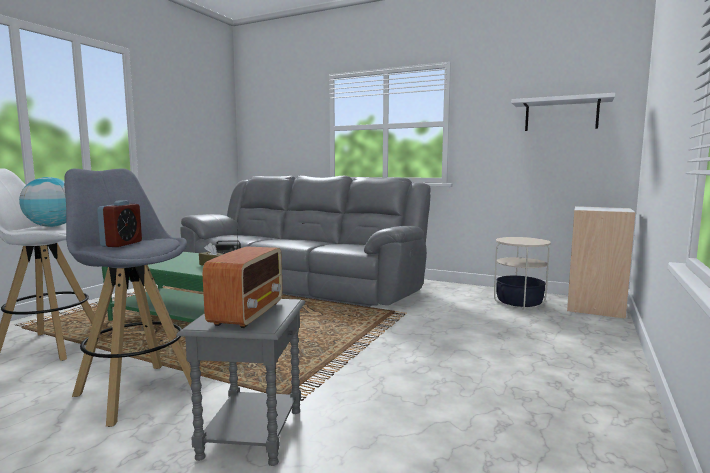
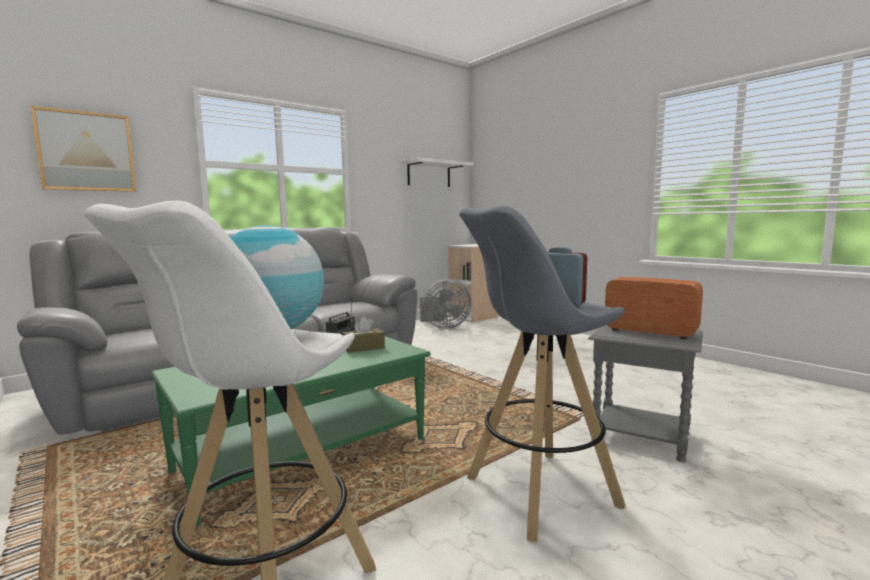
camera: 65 degrees left, 0 degrees up
beige side table [494,237,551,310] -> grey fan [420,279,472,329]
none -> picture [31,106,136,192]

